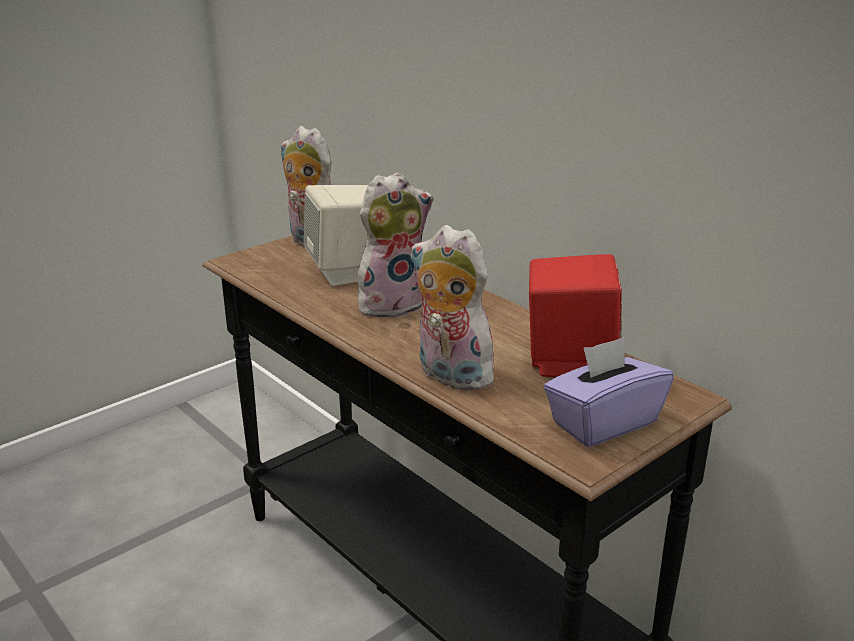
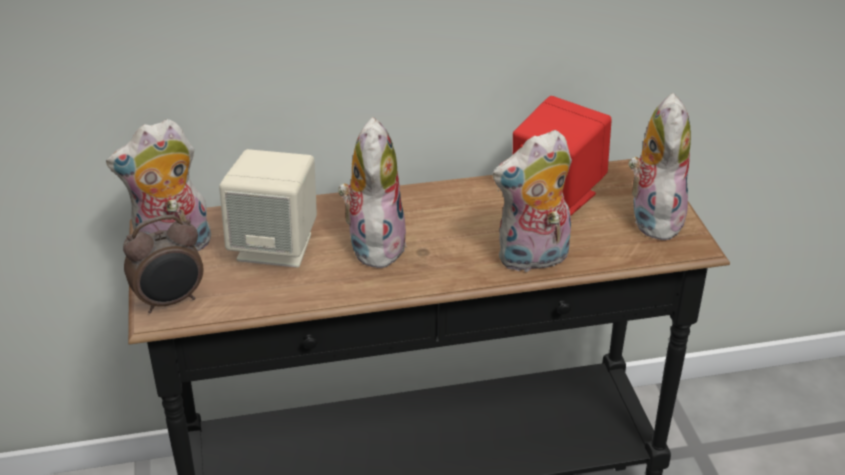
camera: 60 degrees left, 10 degrees up
purple tissue box [544,337,674,447] -> plush toy [629,93,691,240]
none -> alarm clock [123,215,203,313]

